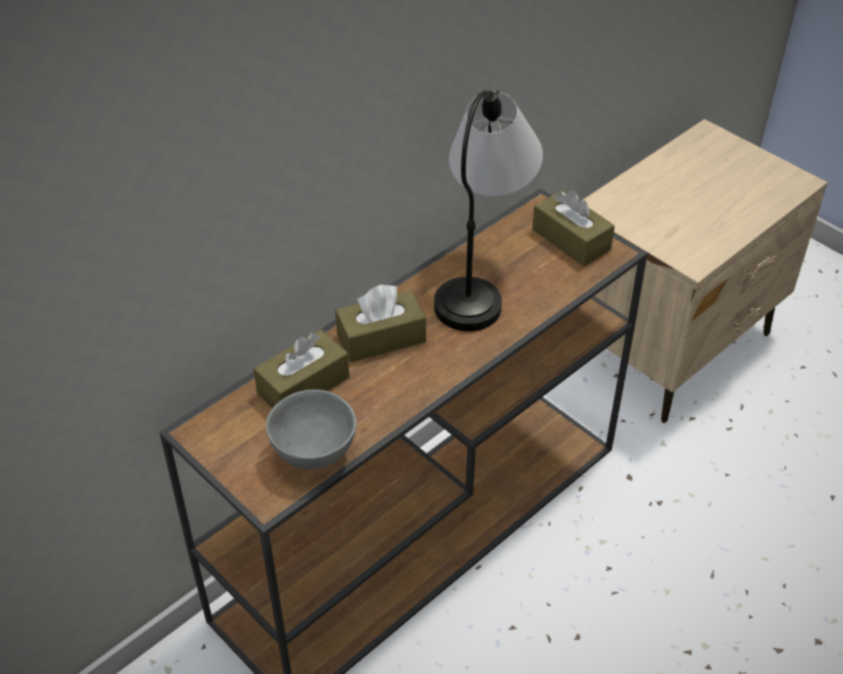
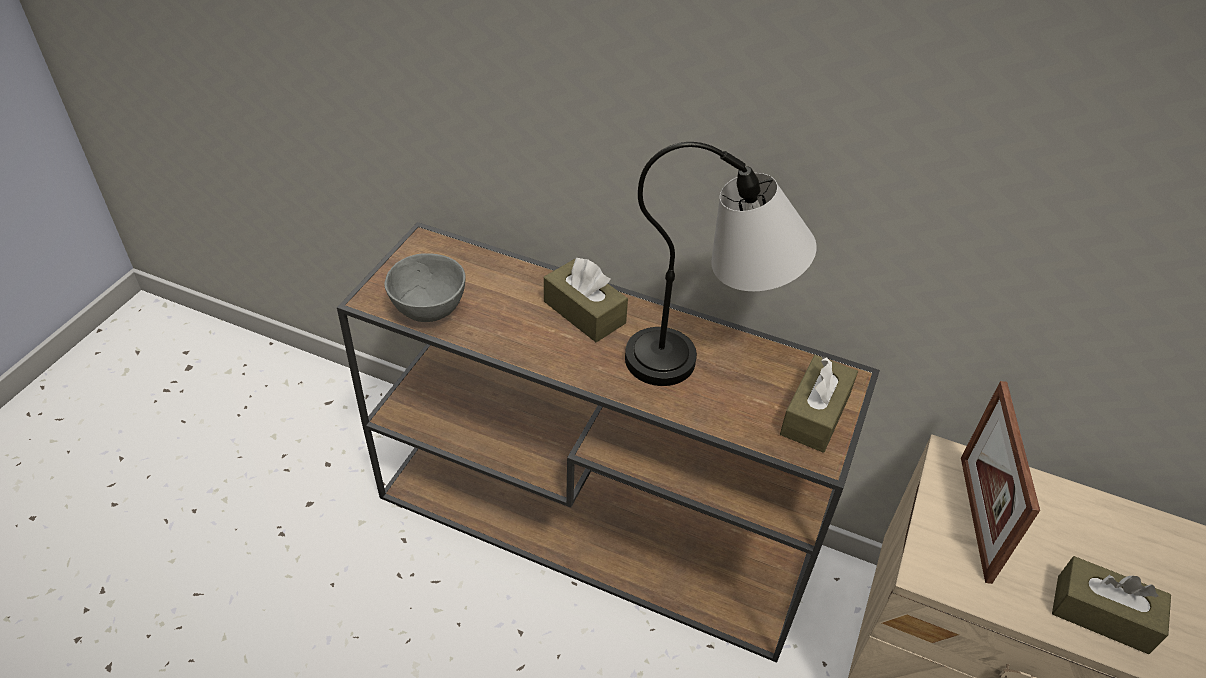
camera: 65 degrees right, 0 degrees up
brown tissue box [253,329,349,408] -> brown tissue box moved to [1052,556,1171,654]
none -> picture frame [961,381,1040,584]

